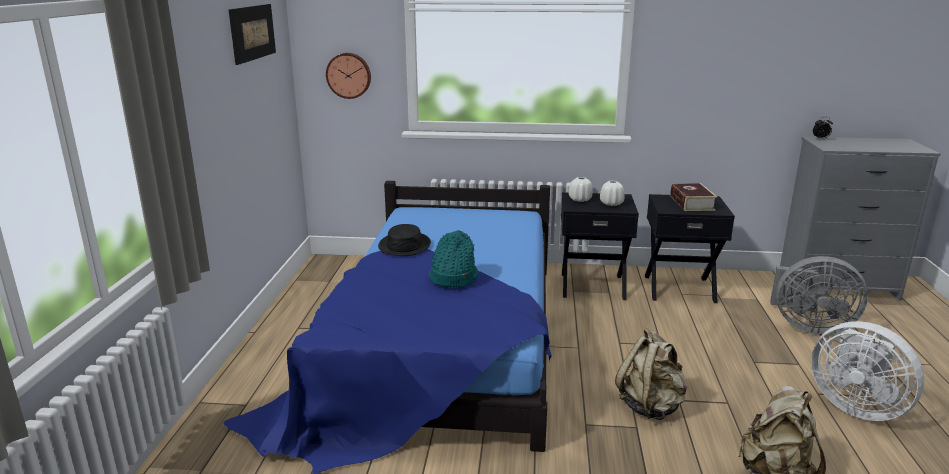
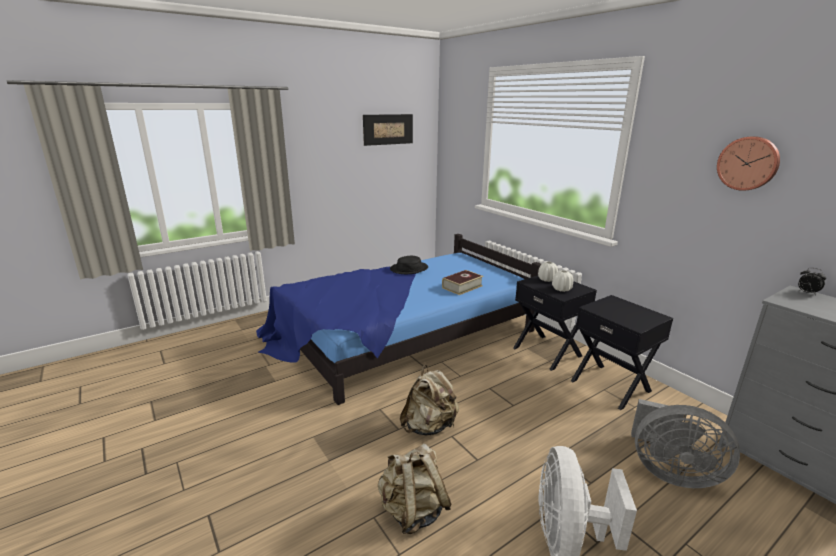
camera: 50 degrees right, 0 degrees up
wall clock [326,53,371,99] -> wall clock moved to [717,136,780,191]
turquoise hat [429,230,478,288] -> none
book [670,183,717,211] -> book moved to [442,270,483,295]
grey fan [770,256,868,335] -> grey fan turned 45 degrees counterclockwise [631,399,740,488]

